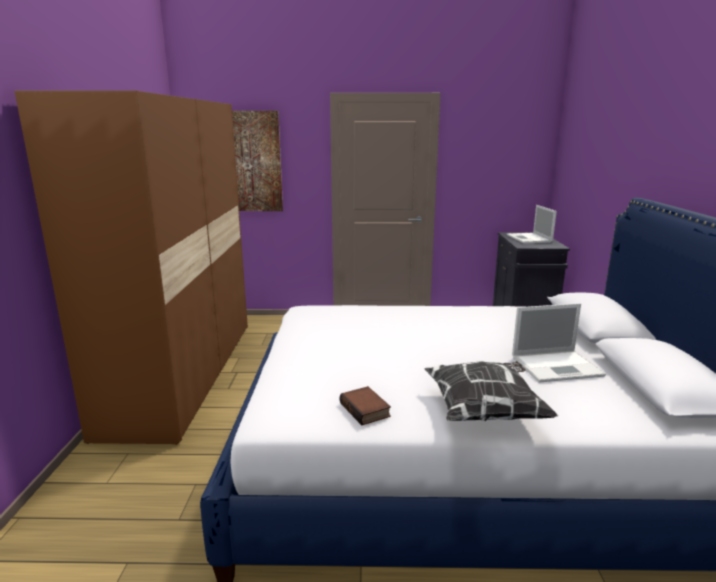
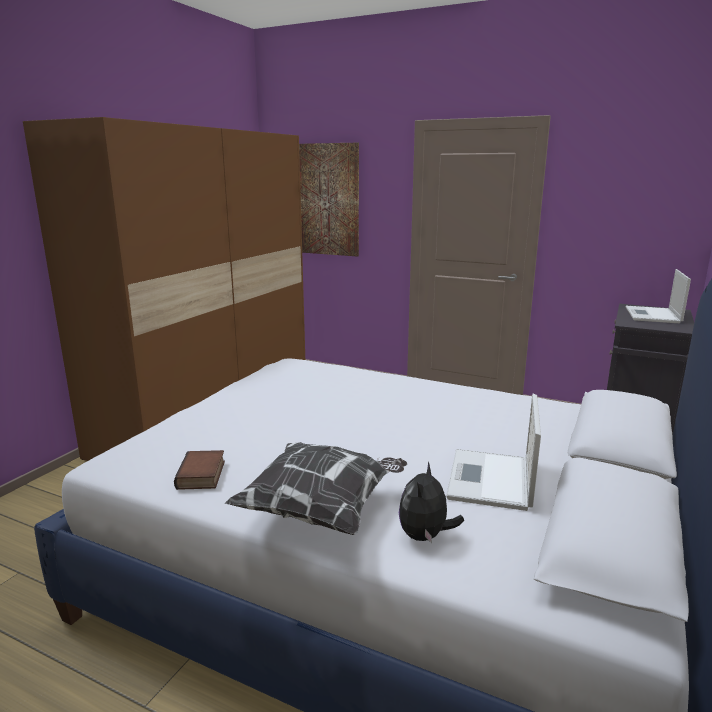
camera: 25 degrees right, 0 degrees up
laptop [512,303,606,383] -> laptop turned 90 degrees clockwise [446,394,541,511]
none -> plush toy [399,462,464,543]

